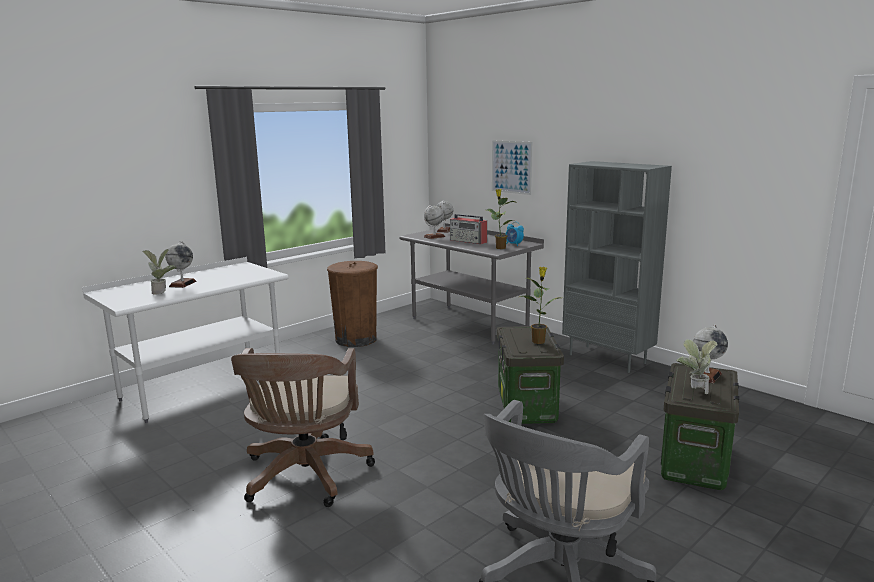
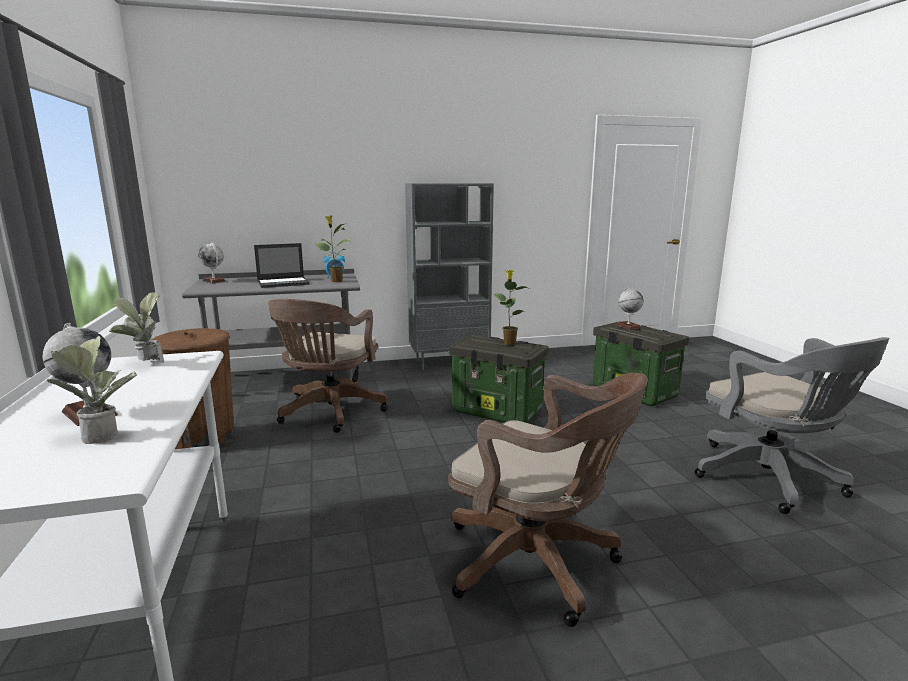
camera: 60 degrees left, 0 degrees up
globe [424,205,445,239] -> none
radio [450,214,487,244] -> laptop [254,243,310,288]
picture [492,140,533,195] -> none
potted plant [677,339,718,394] -> potted plant moved to [109,292,164,363]
none -> brown office chair [268,299,388,433]

